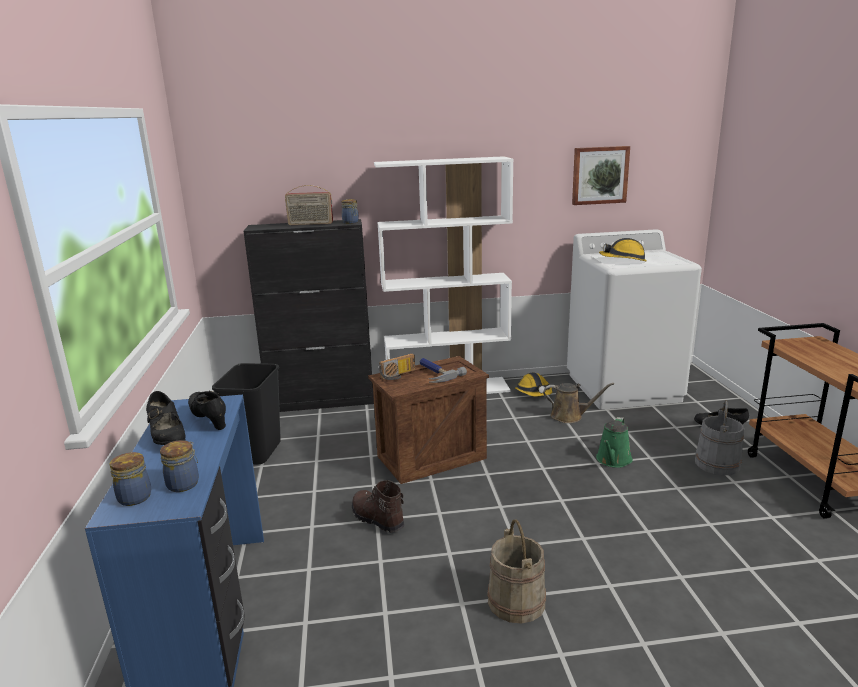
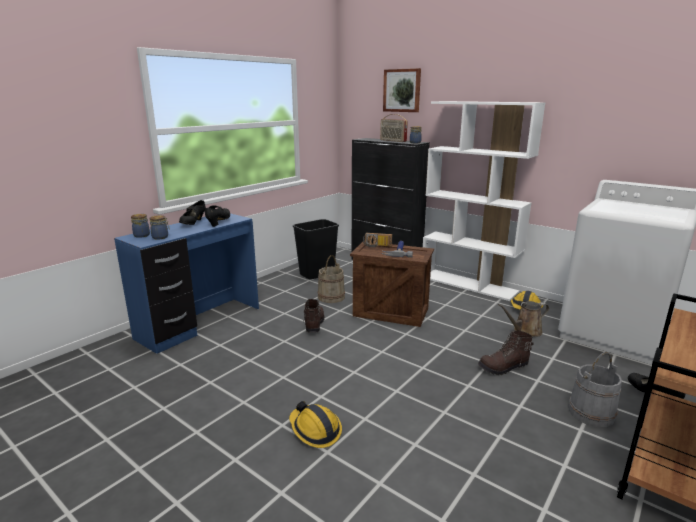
camera: 45 degrees right, 0 degrees up
beige bucket [487,519,546,624] -> beige bucket moved to [318,255,345,303]
brown watering can [543,383,614,423] -> brown watering can turned 105 degrees clockwise [498,301,549,337]
picture [572,146,630,205] -> picture moved to [383,68,421,112]
green watering can [596,417,633,468] -> brown boot [478,331,534,375]
hard hat [599,238,647,261] -> hard hat moved to [289,401,342,448]

